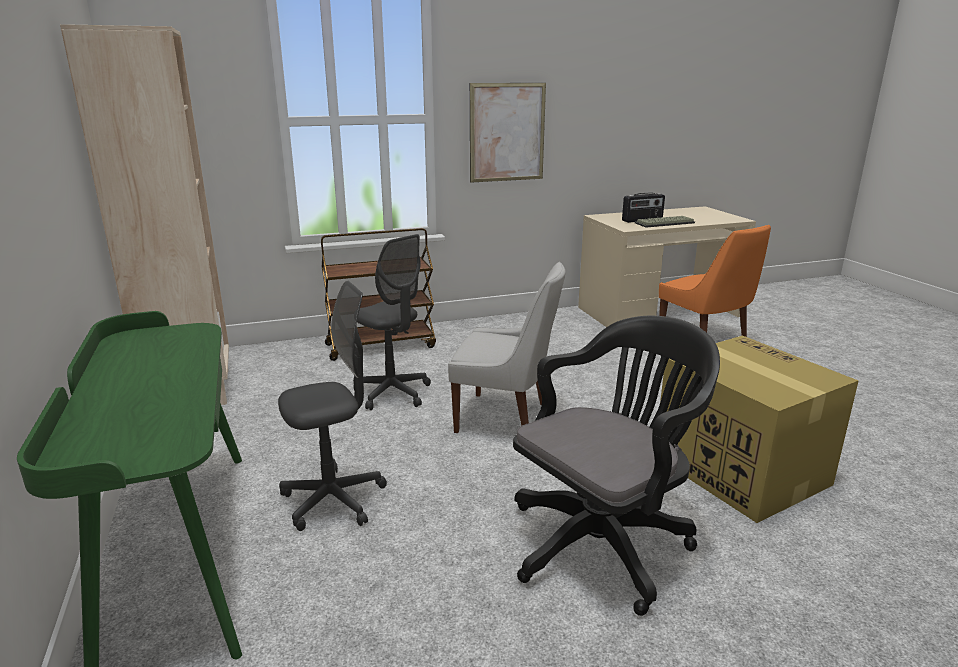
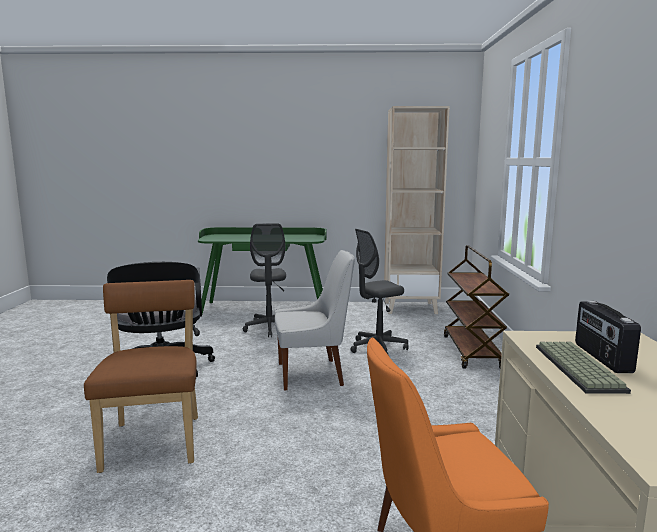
camera: 110 degrees right, 10 degrees down
white chair [448,262,566,433] -> white chair turned 135 degrees counterclockwise [275,250,355,391]
picture [470,83,546,183] -> none
cardboard box [660,335,858,523] -> brown chair [84,280,198,473]

